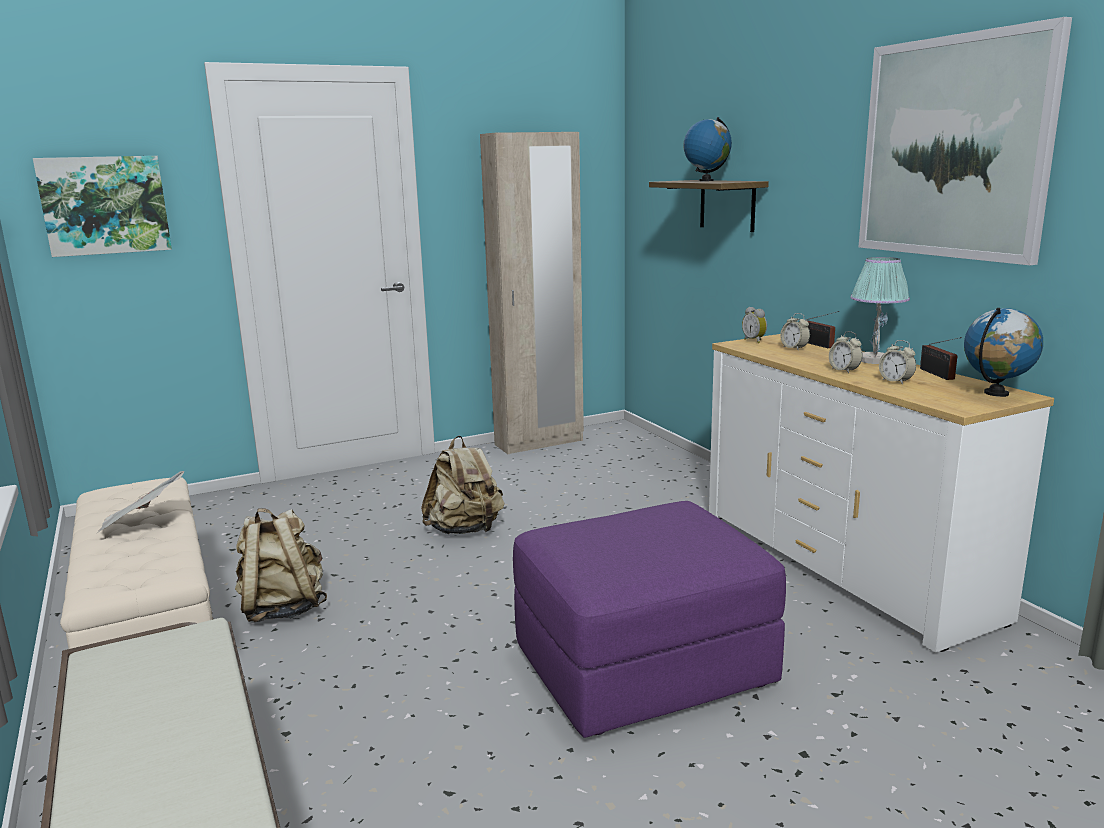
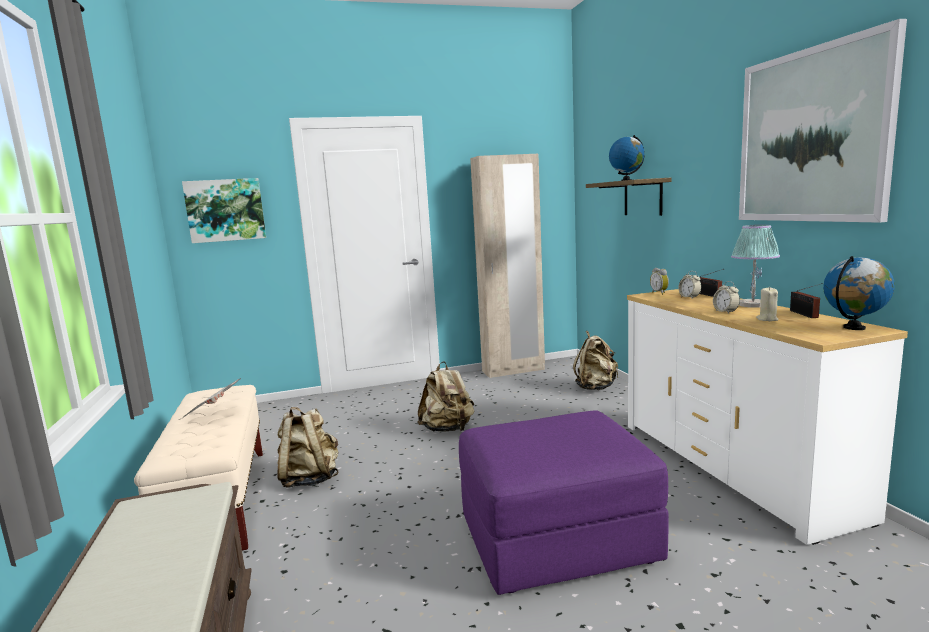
camera: 10 degrees right, 5 degrees down
alarm clock [879,340,916,384] -> beige candle [756,287,779,321]
none -> beige backpack [573,331,619,390]

